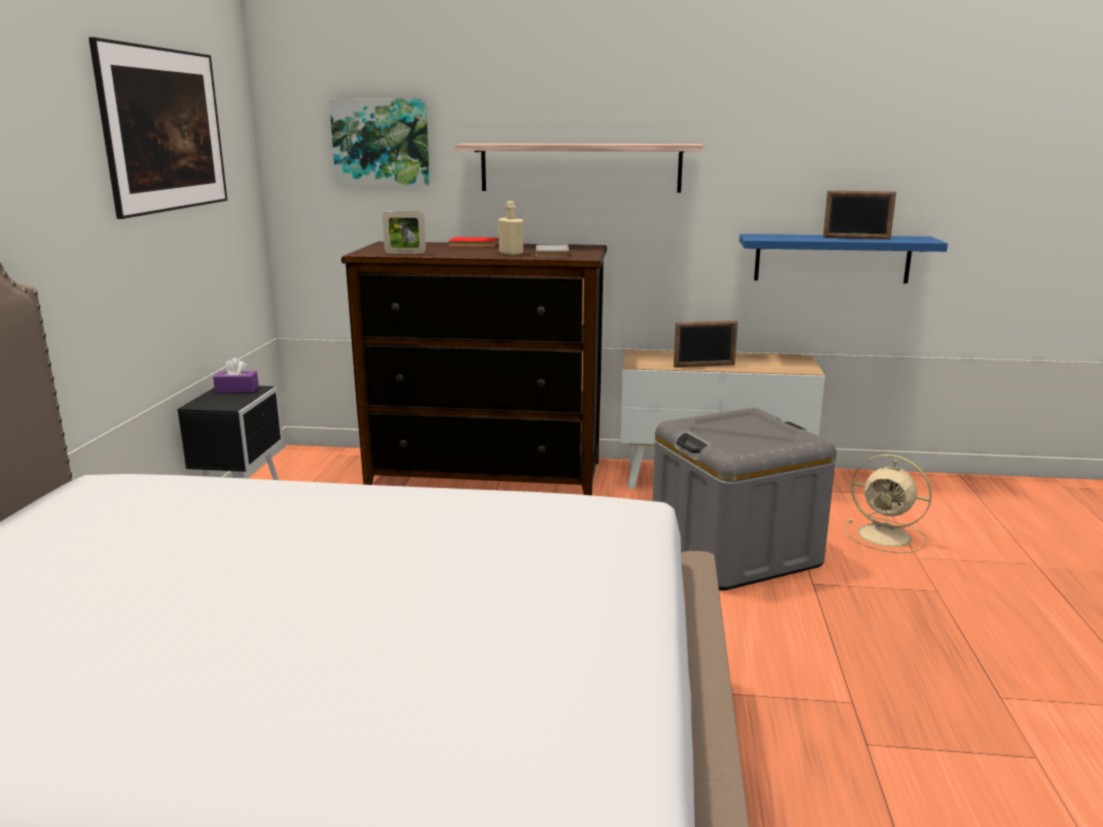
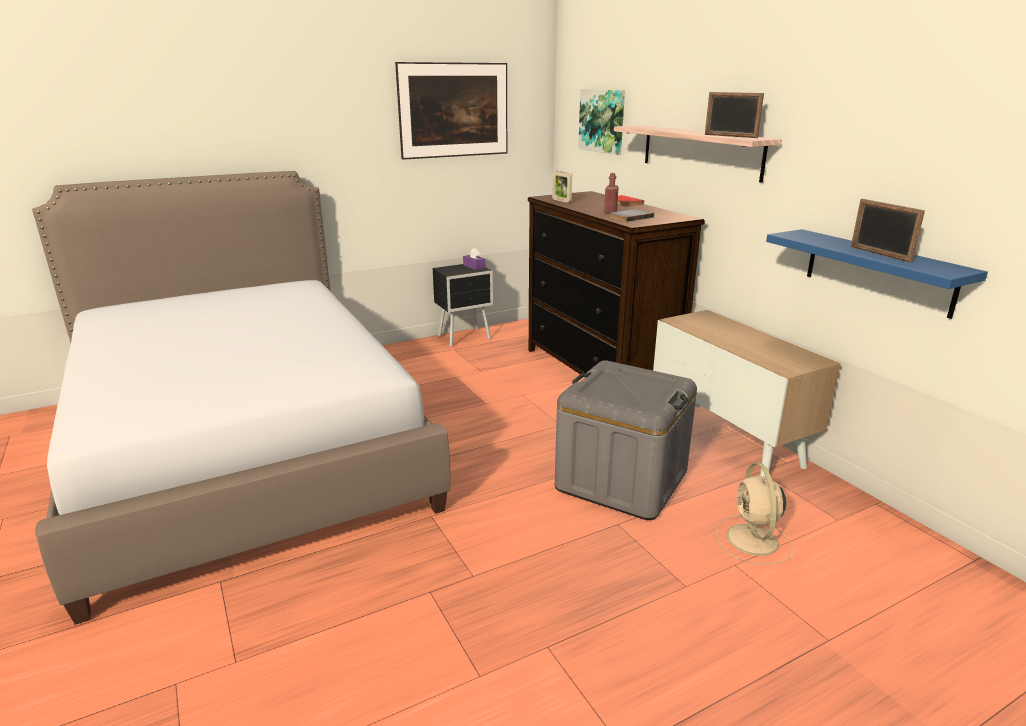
camera: 55 degrees right, 5 degrees up
beige bottle [498,201,523,255] -> red bottle [604,173,618,214]
picture frame [674,320,738,368] -> picture frame moved to [705,92,764,138]

